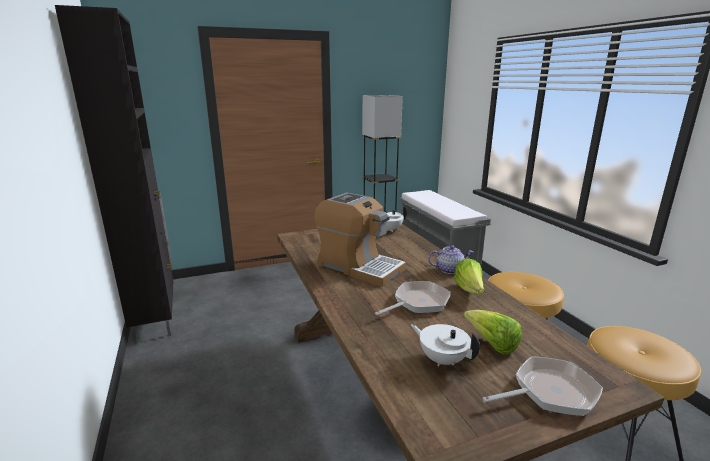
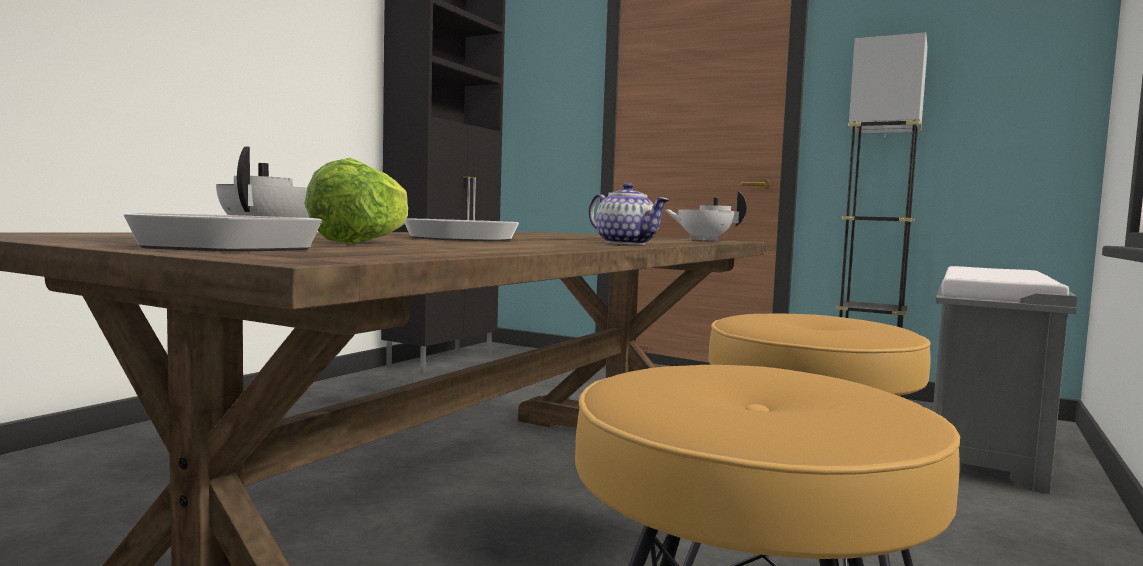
camera: 50 degrees right, 15 degrees down
coffee machine [314,193,406,287] -> none
lettuce [454,258,485,294] -> none

